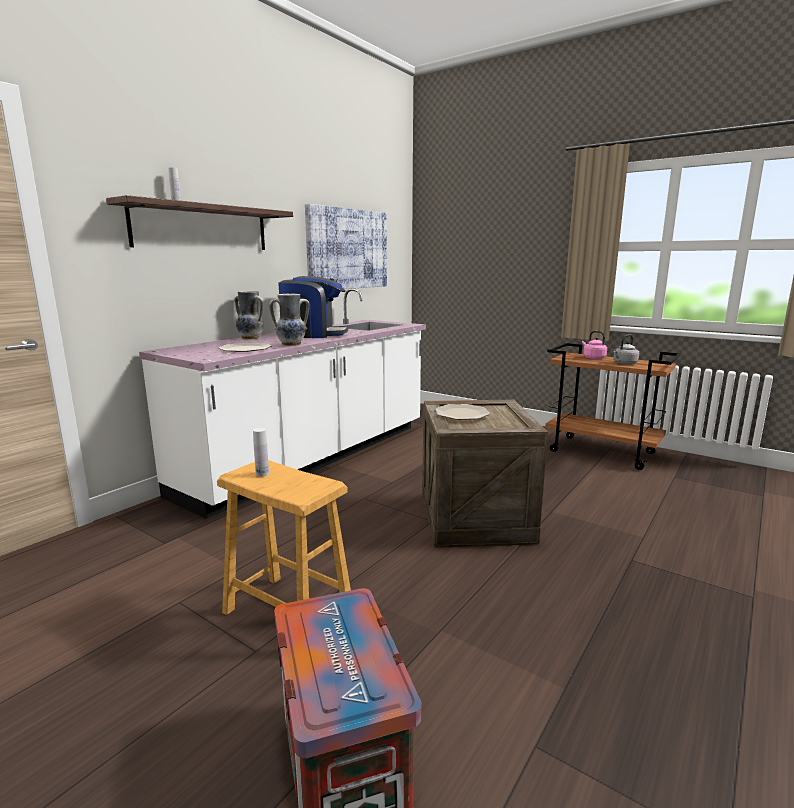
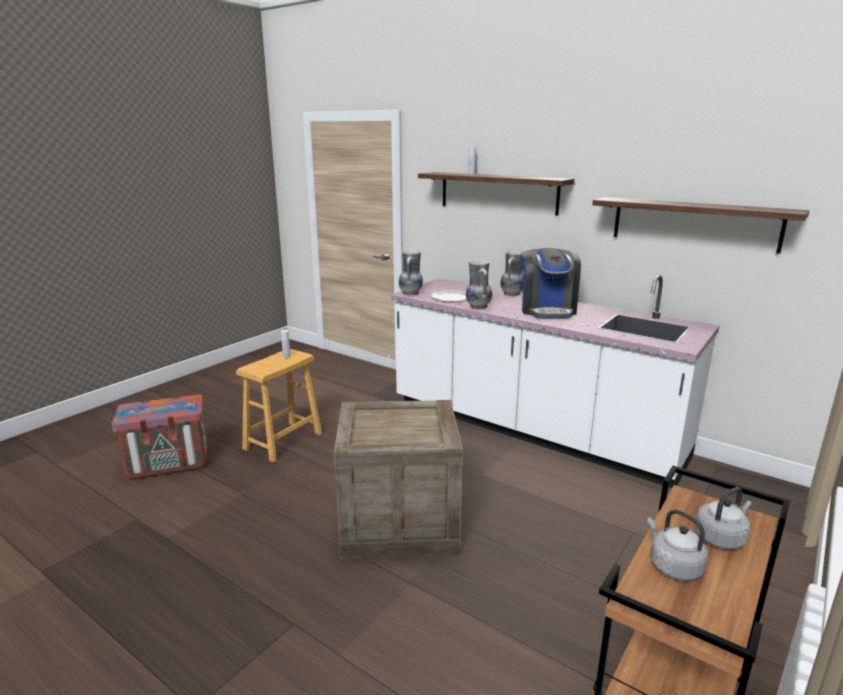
camera: 90 degrees right, 5 degrees up
picture [305,204,387,289] -> shelf [592,197,810,254]
plate [435,404,490,420] -> none
pink kettle [582,331,607,359] -> grey kettle [695,487,752,550]
none -> vase [399,250,423,295]

